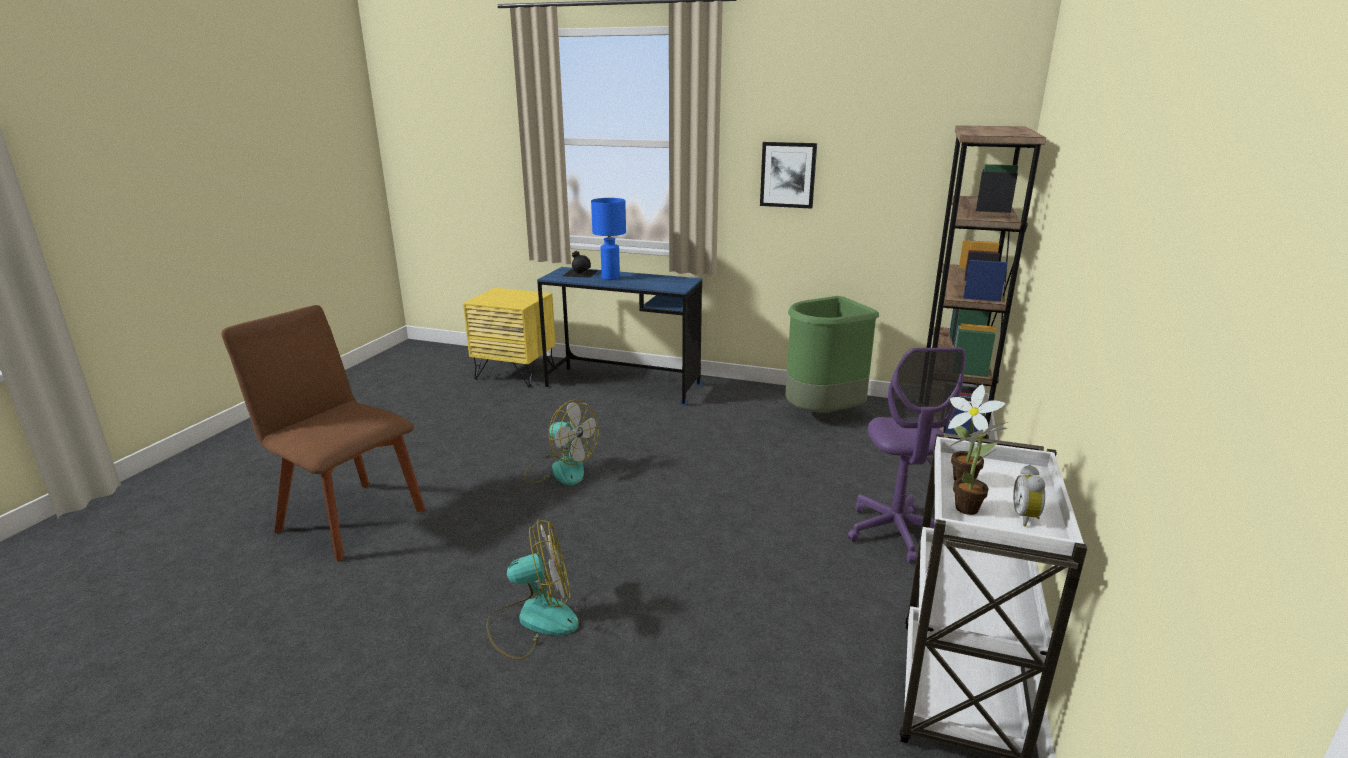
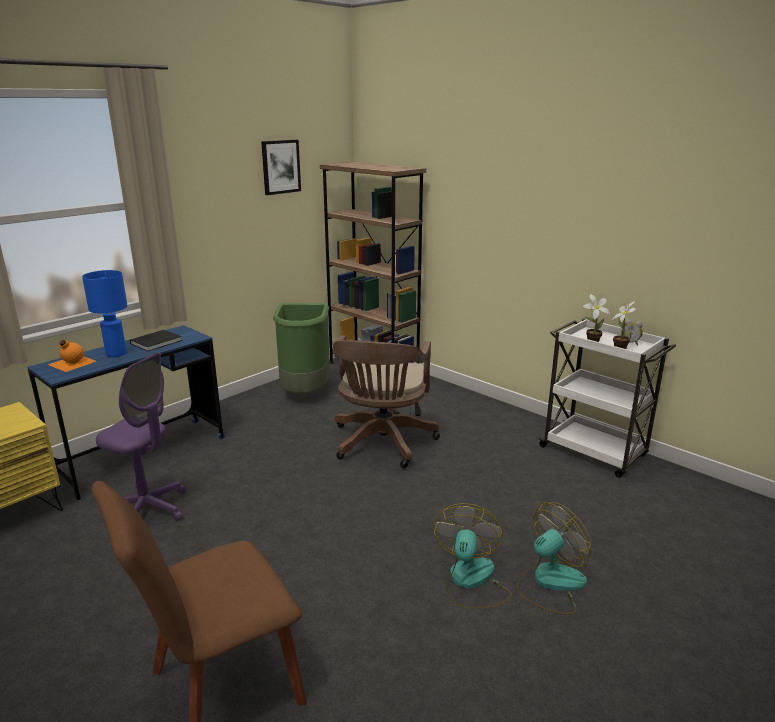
camera: 65 degrees left, 0 degrees up
fan [524,400,599,485] -> fan moved to [516,502,592,615]
black bottle [563,251,598,278] -> orange bottle [48,340,96,372]
picture [760,142,817,209] -> picture moved to [261,140,301,195]
purple office chair [848,348,966,563] -> purple office chair moved to [96,352,186,522]
none -> black book [130,330,182,351]
none -> brown office chair [333,335,440,468]

